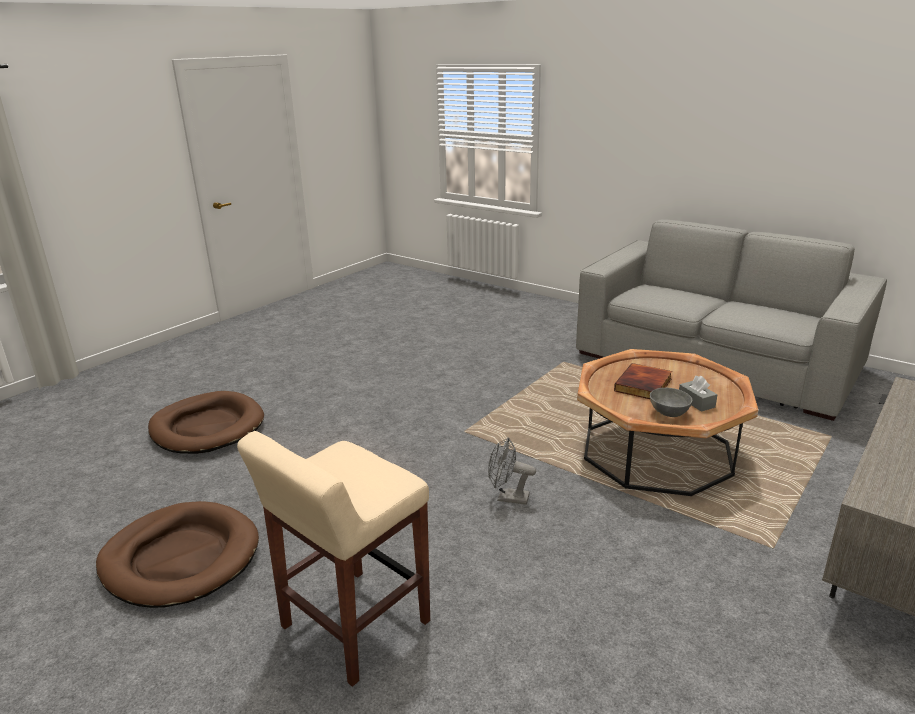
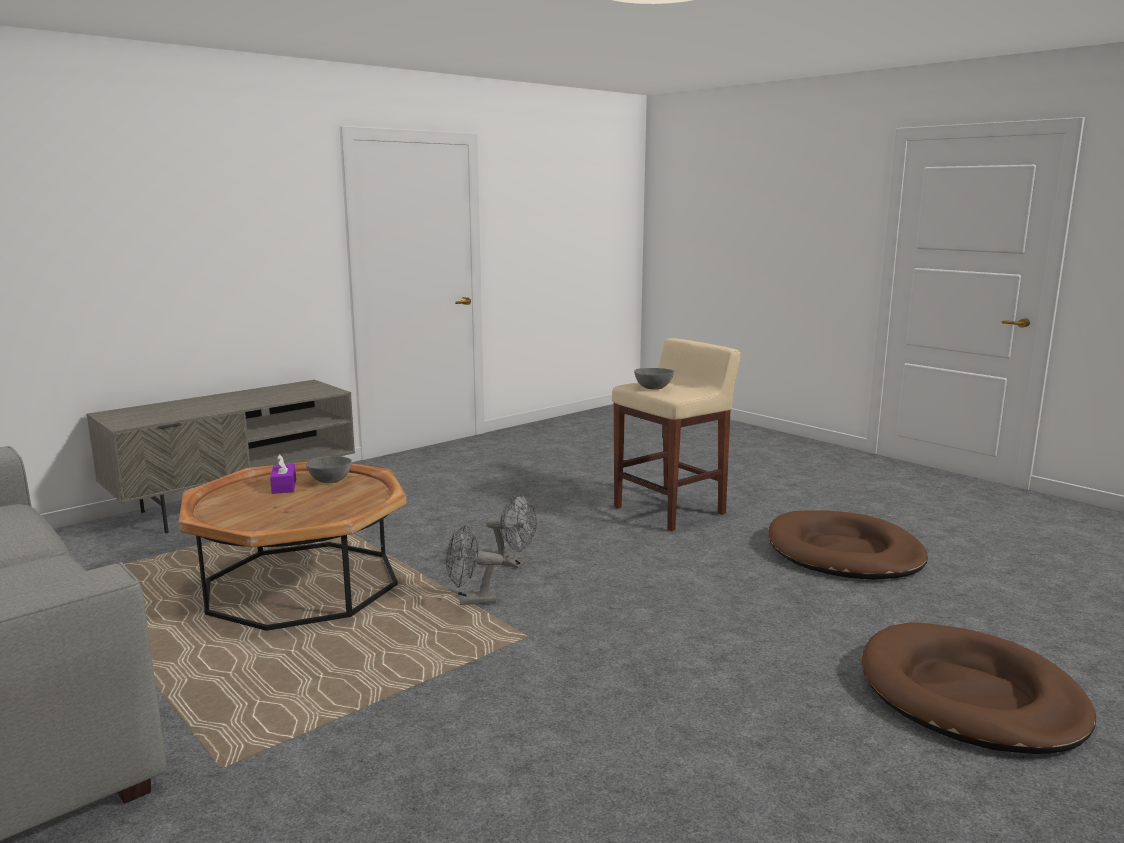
camera: 170 degrees left, 10 degrees down
book [614,363,672,399] -> none
grey tissue box [679,376,717,412] -> purple tissue box [270,454,296,494]
none -> grey fan [446,525,503,605]
none -> grey bowl [634,368,674,390]

